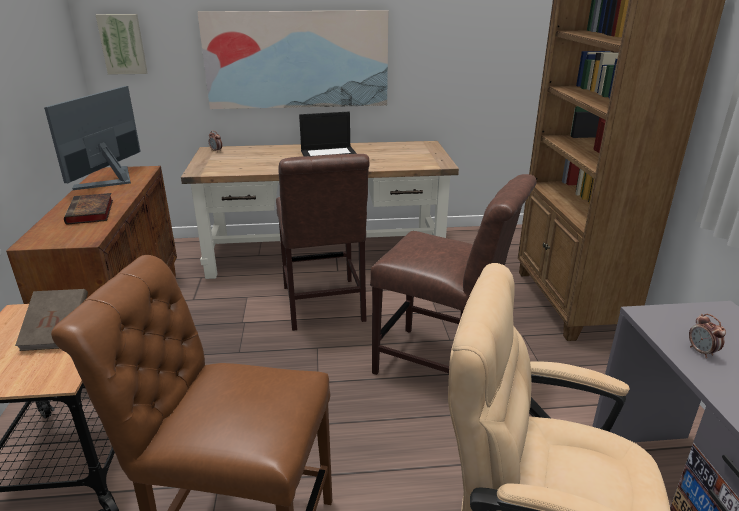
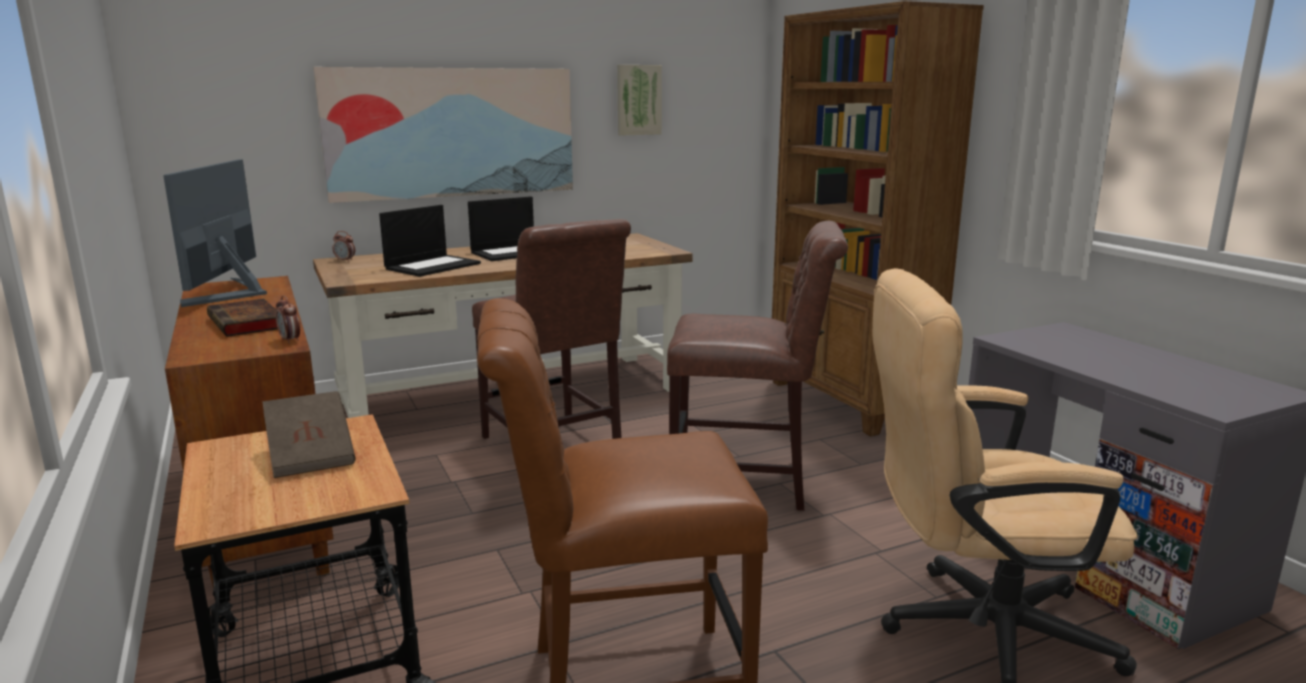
camera: 20 degrees left, 10 degrees down
picture [96,14,147,75] -> picture moved to [617,65,662,136]
alarm clock [689,314,726,358] -> alarm clock moved to [276,295,300,343]
none -> laptop [379,205,481,277]

